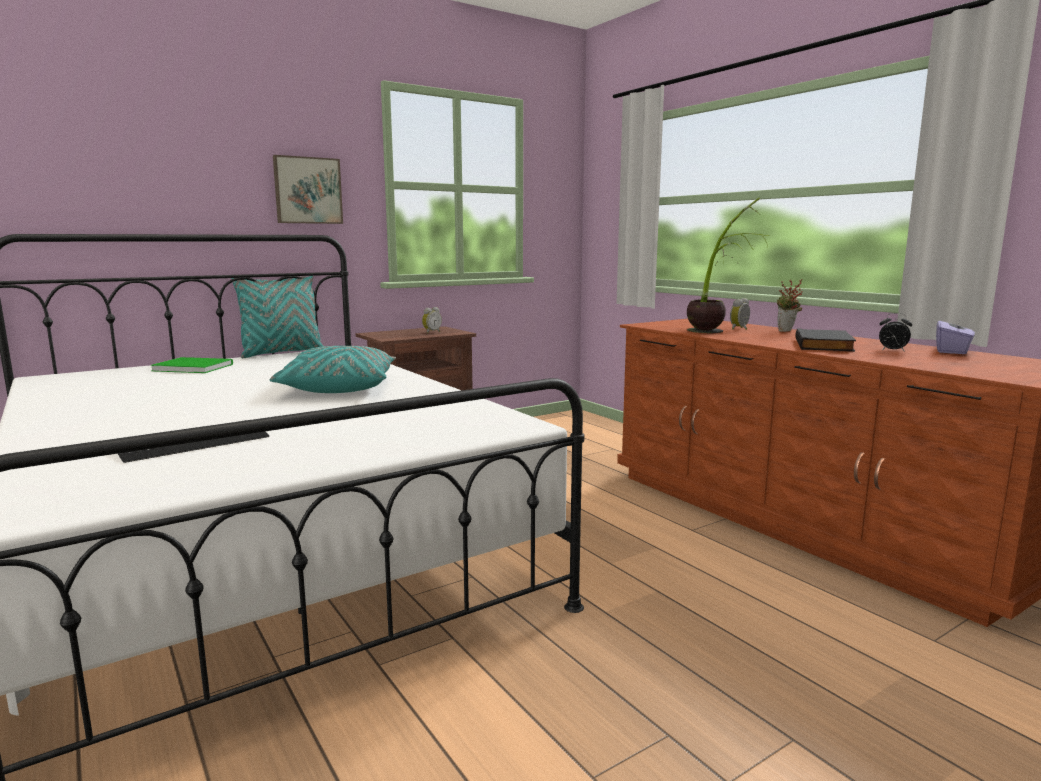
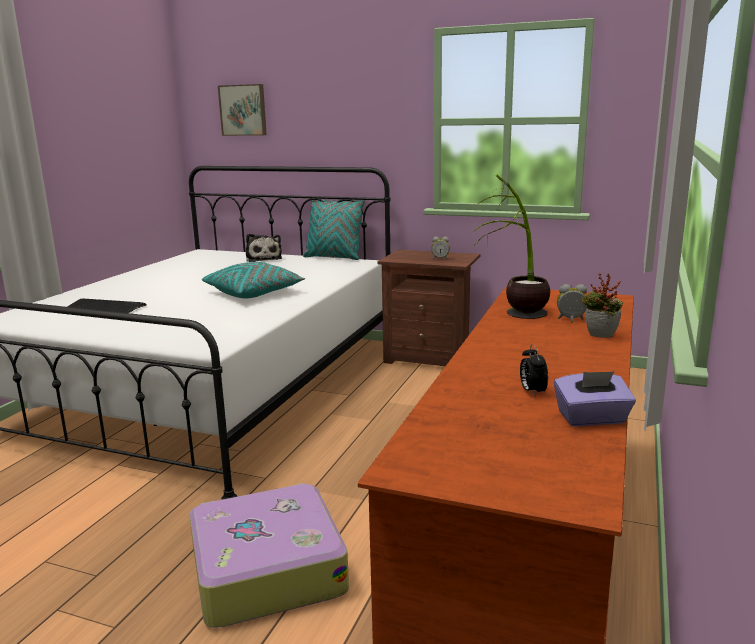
camera: 55 degrees right, 5 degrees up
green book [150,357,233,373] -> plush toy [246,233,282,262]
picture [273,155,343,224] -> picture moved to [218,84,267,136]
black book [795,328,856,351] -> none
none -> suitcase [189,483,349,628]

